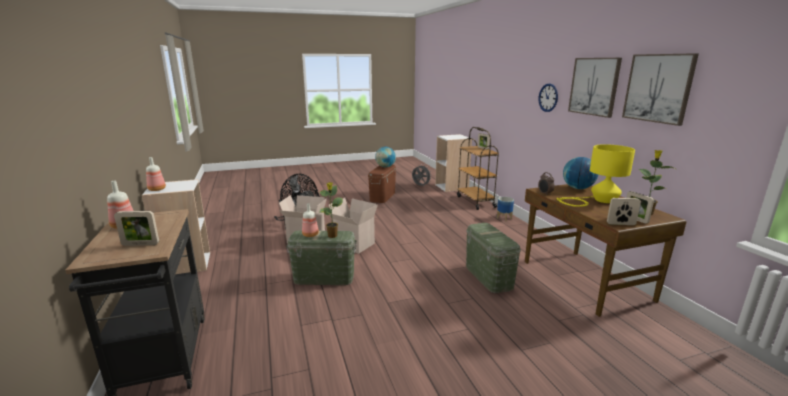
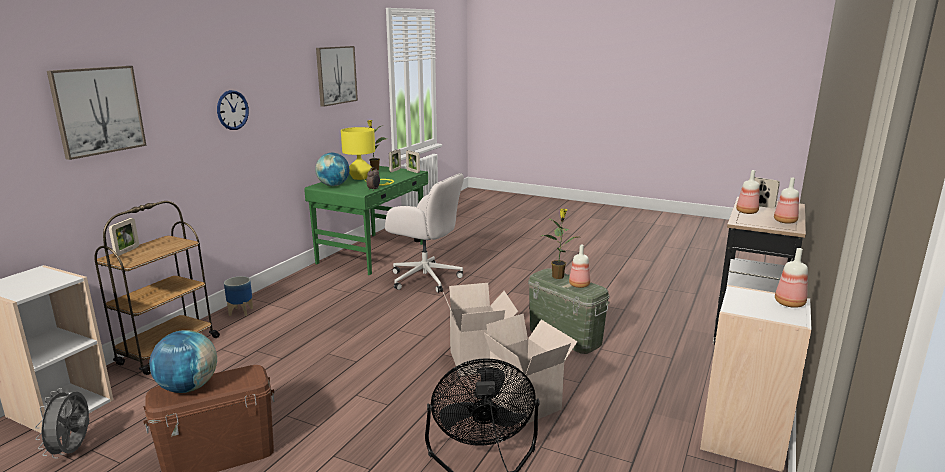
camera: 135 degrees left, 0 degrees up
green storage box [466,223,521,293] -> white office chair [385,173,464,293]
brown desk [525,184,686,317] -> green desk [304,166,428,275]
picture [568,58,622,118] -> picture moved to [47,66,146,160]
none -> bottle [736,170,759,214]

